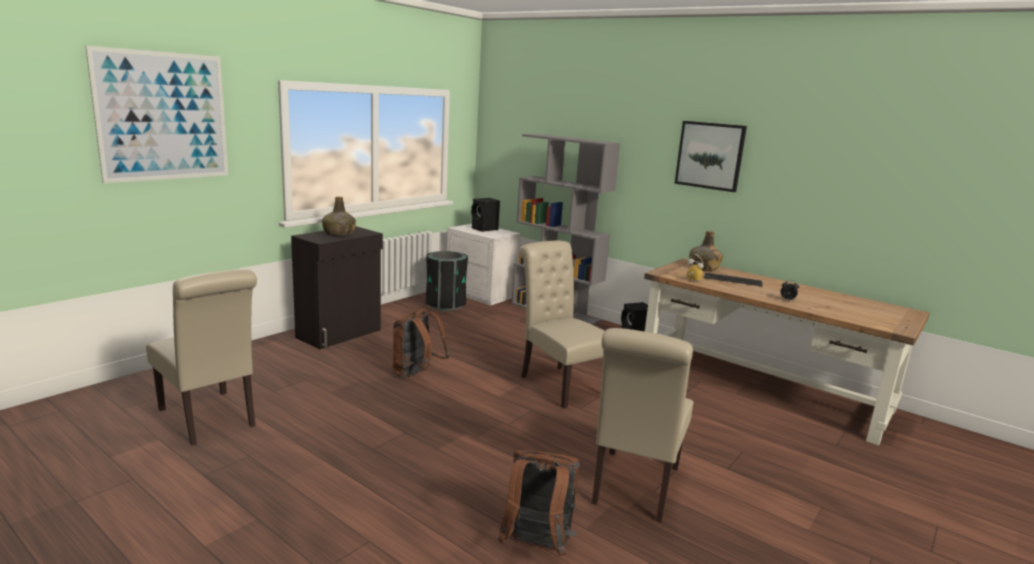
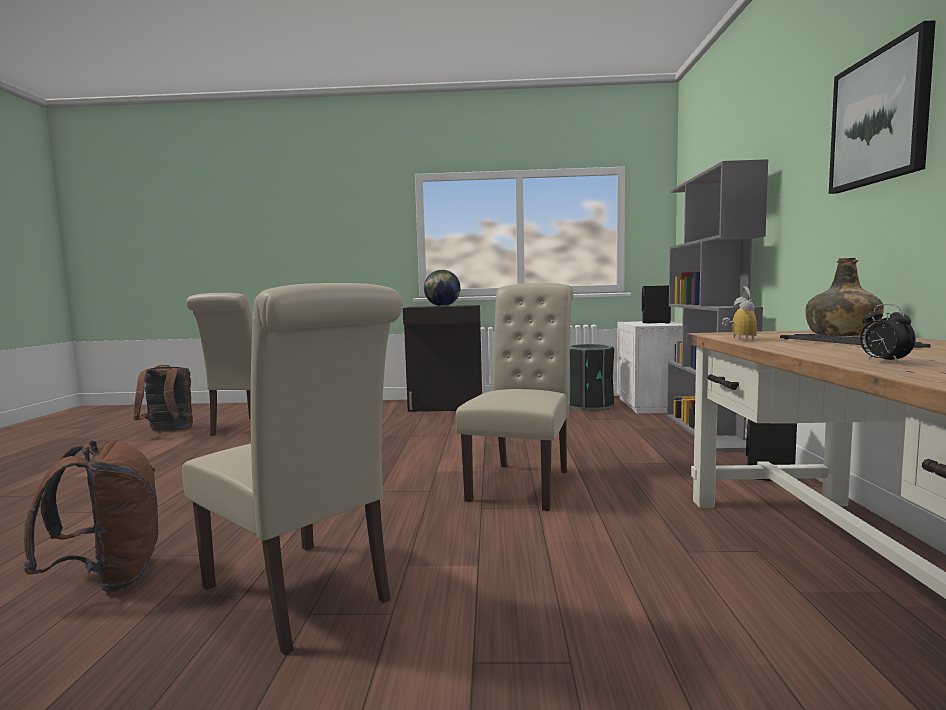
camera: 55 degrees right, 10 degrees down
picture [85,46,228,183] -> none
green bottle [322,197,356,237] -> globe [424,270,460,306]
brown backpack [393,309,450,378] -> brown backpack moved to [133,365,193,431]
beige chair [592,328,693,523] -> beige chair turned 120 degrees counterclockwise [182,283,403,655]

